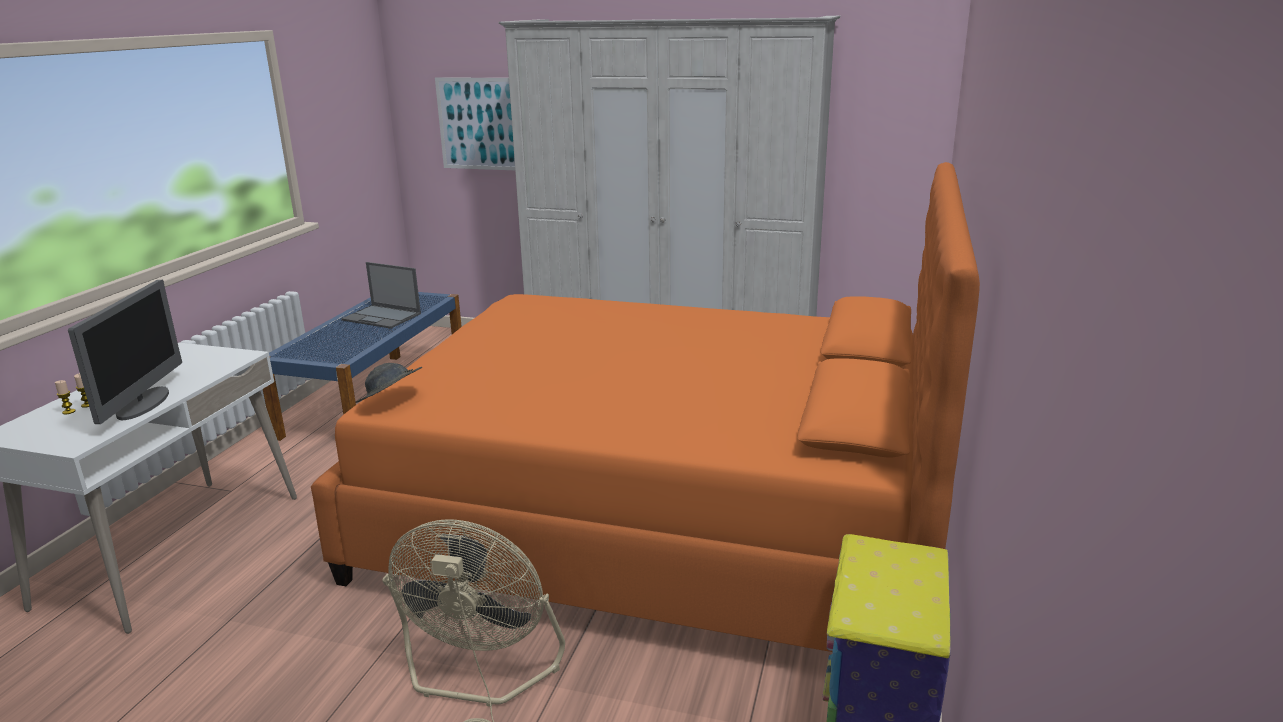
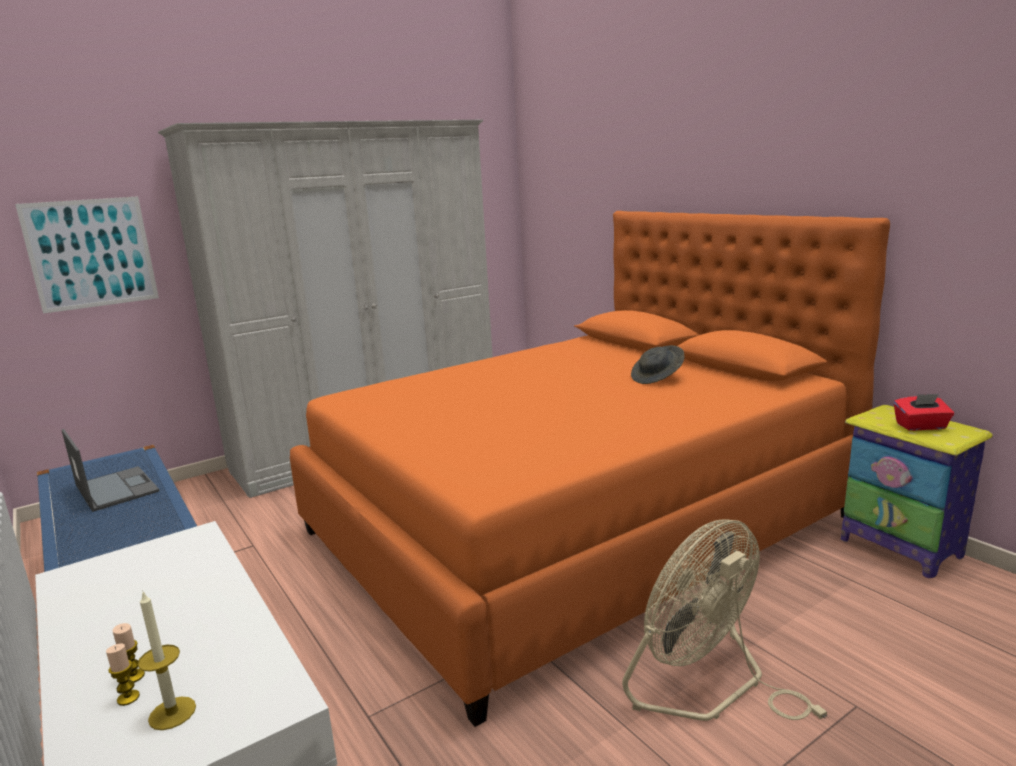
camera: 50 degrees left, 5 degrees down
monitor [68,280,182,424] -> none
laptop [341,262,421,329] -> laptop turned 105 degrees counterclockwise [62,429,160,512]
grey hat [356,363,422,403] -> grey hat moved to [631,345,685,384]
none -> candle [138,590,196,730]
none -> red tissue box [894,394,954,431]

